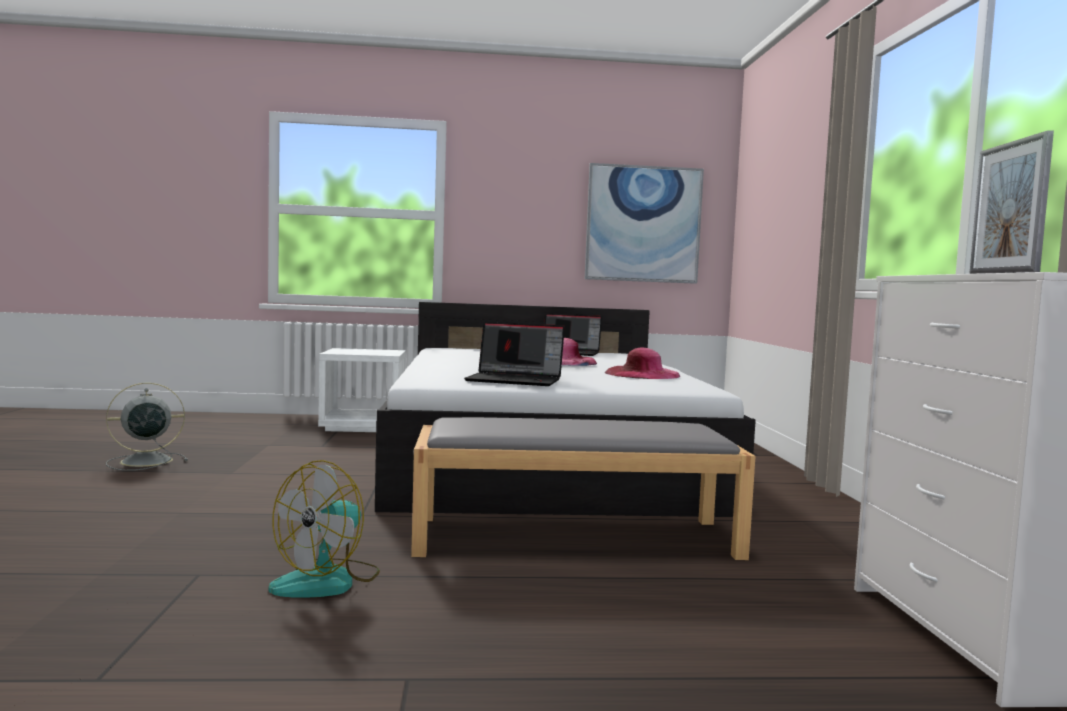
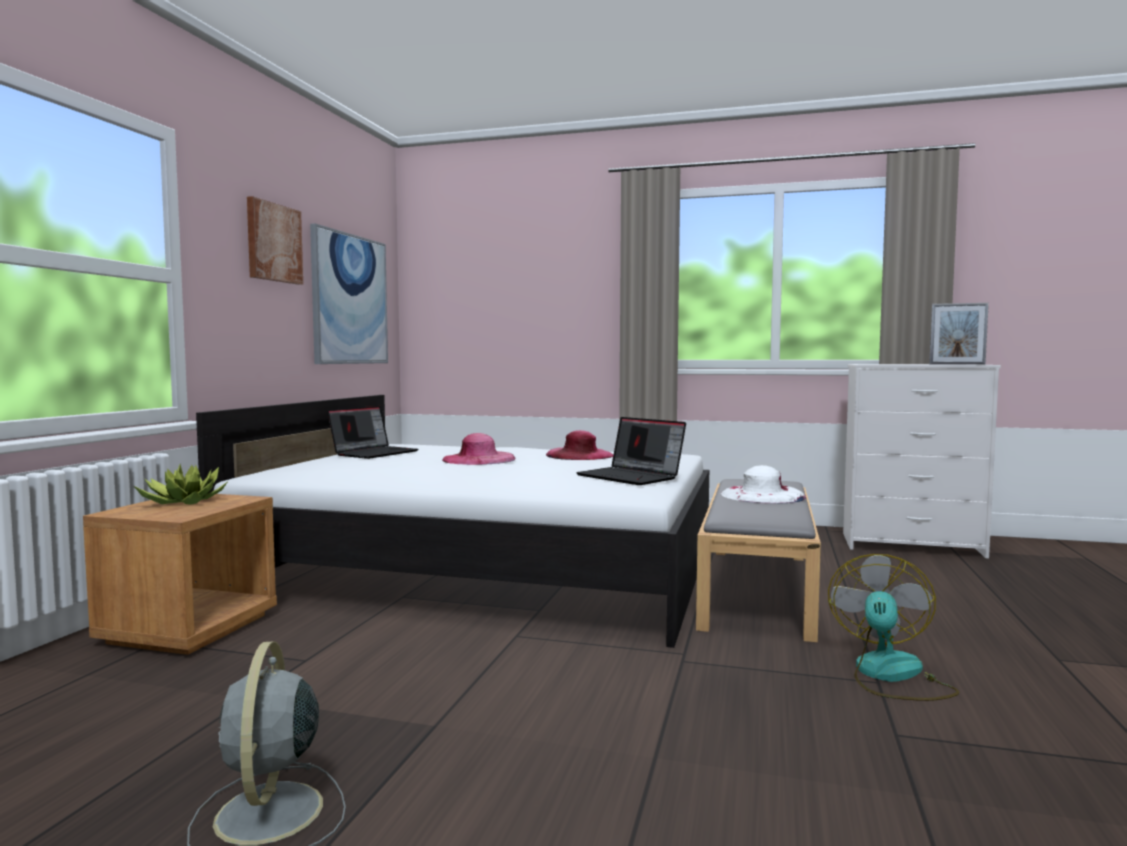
camera: 70 degrees left, 0 degrees up
fan [268,460,380,598] -> fan turned 120 degrees counterclockwise [828,554,959,701]
white nightstand [318,348,406,432] -> brown nightstand [83,494,277,655]
laptop [464,322,565,386] -> laptop turned 105 degrees clockwise [576,417,686,485]
none -> potted plant [134,465,227,505]
none -> picture [247,196,303,285]
none -> white hat [721,465,806,504]

